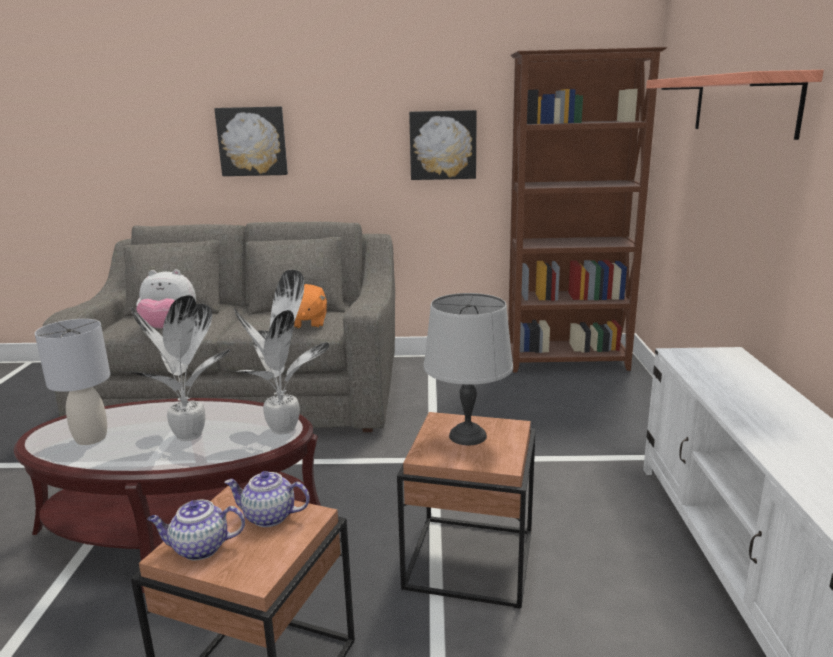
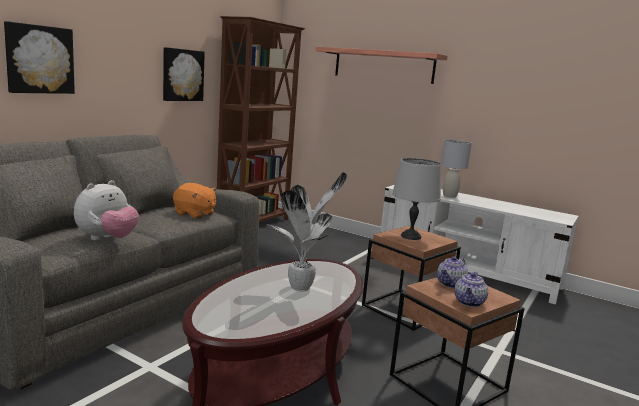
camera: 60 degrees left, 5 degrees down
grey table lamp [35,319,110,445] -> grey table lamp moved to [441,139,472,198]
potted plant [234,270,329,434] -> none

